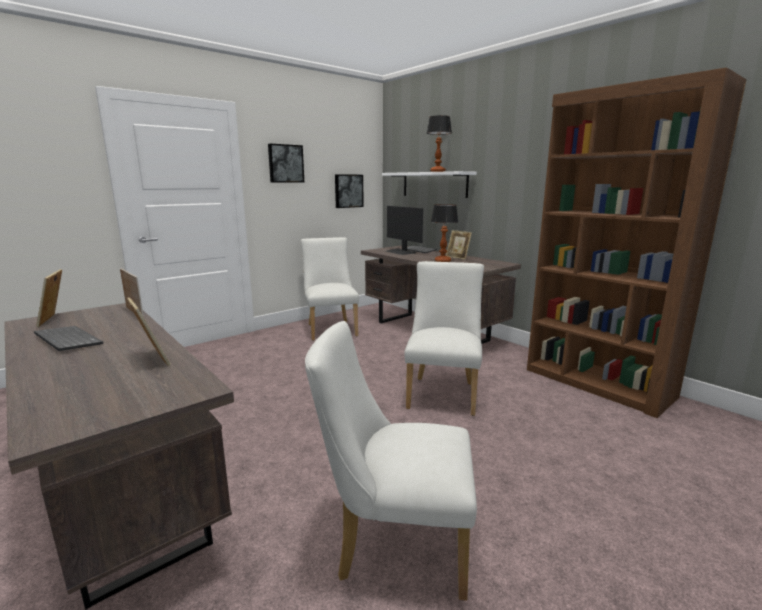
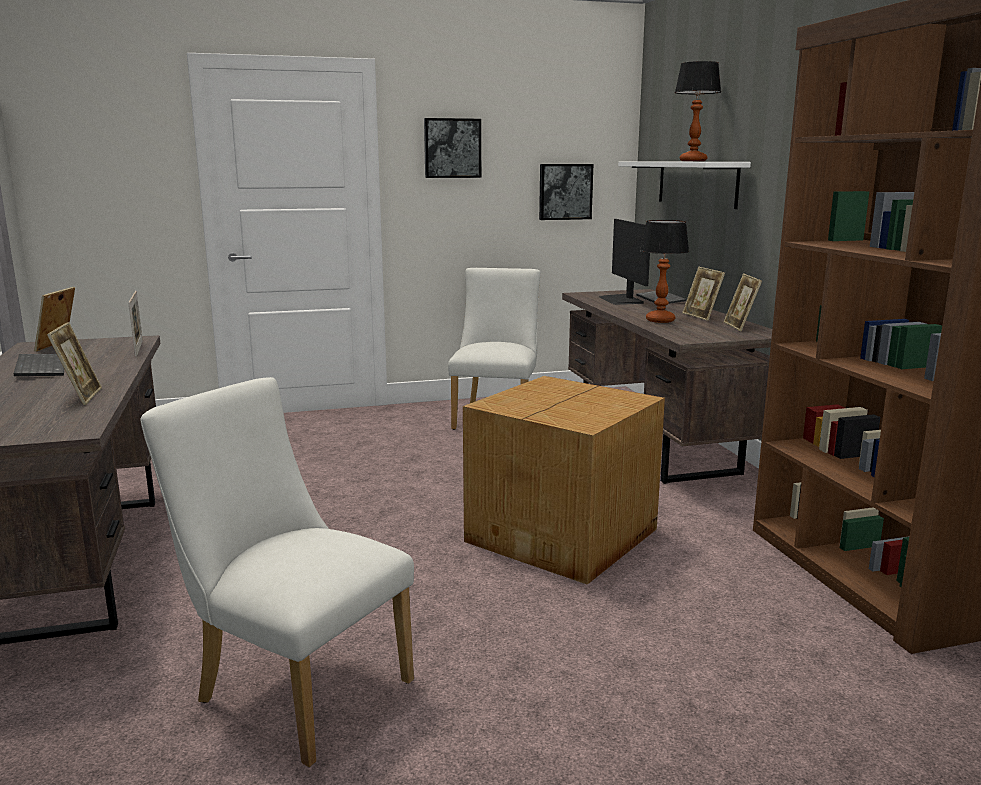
camera: 25 degrees right, 0 degrees up
white chair [404,261,484,416] -> cardboard box [463,376,665,585]
none -> picture frame [724,273,762,331]

